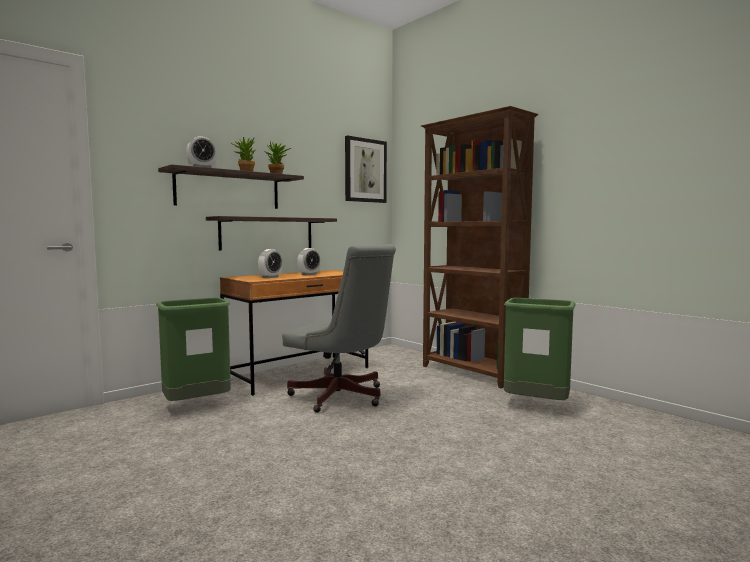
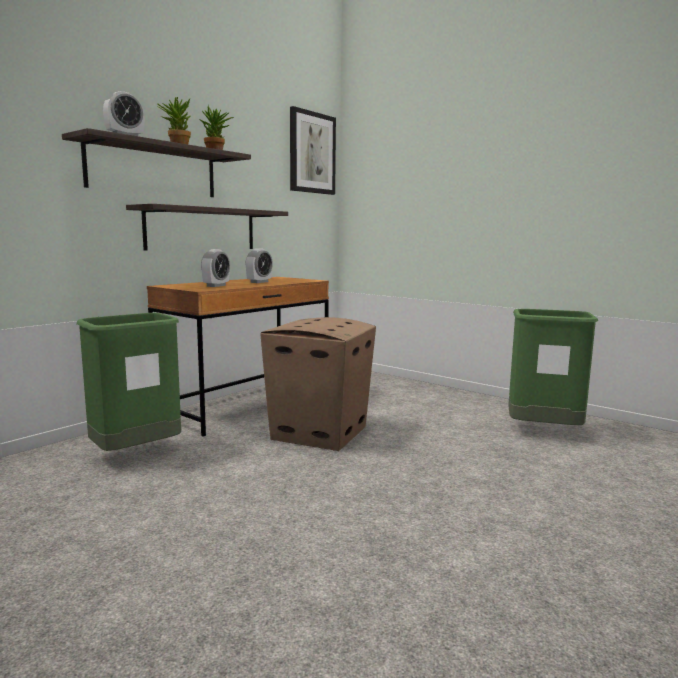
camera: 10 degrees left, 5 degrees up
grey office chair [282,244,396,413] -> cardboard box [260,317,376,451]
brown bookcase [421,106,538,389] -> none

